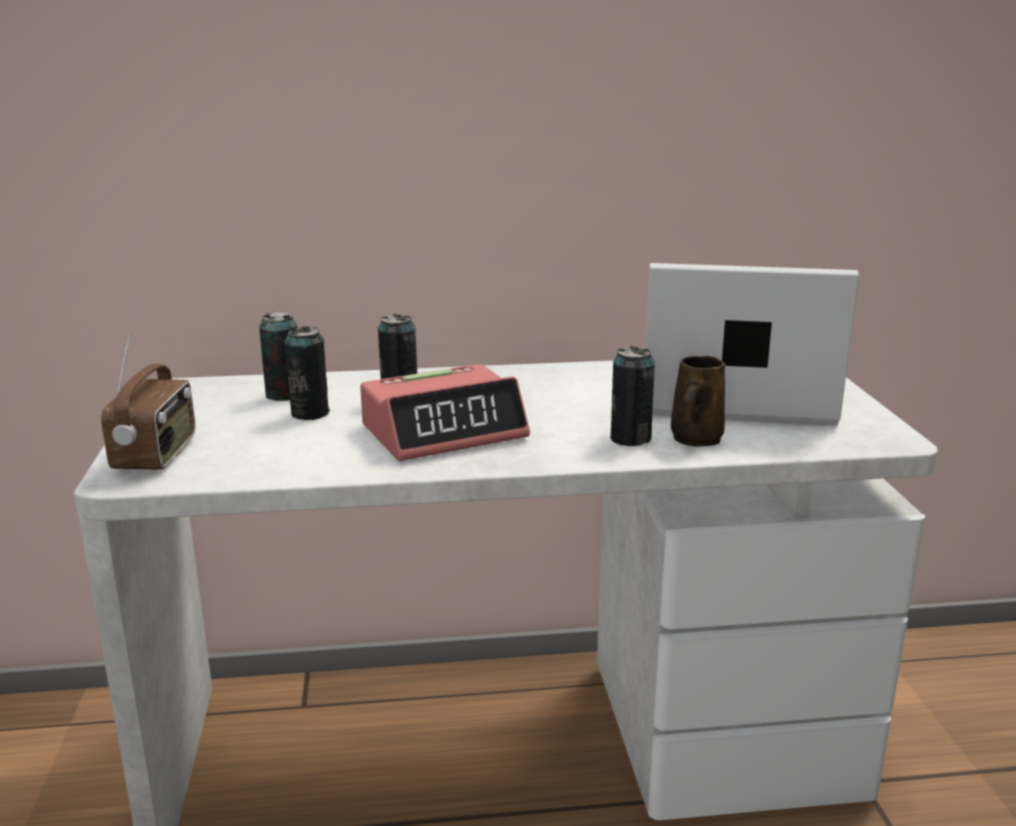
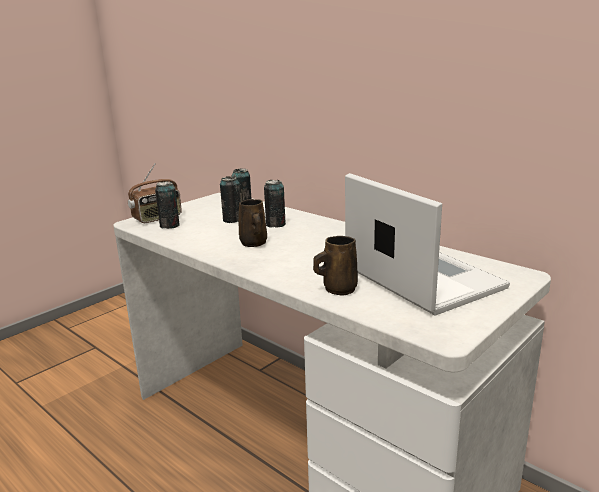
camera: 50 degrees right, 0 degrees up
alarm clock [360,364,530,461] -> brown mug [238,199,267,247]
can [610,346,655,446] -> can moved to [155,181,180,229]

